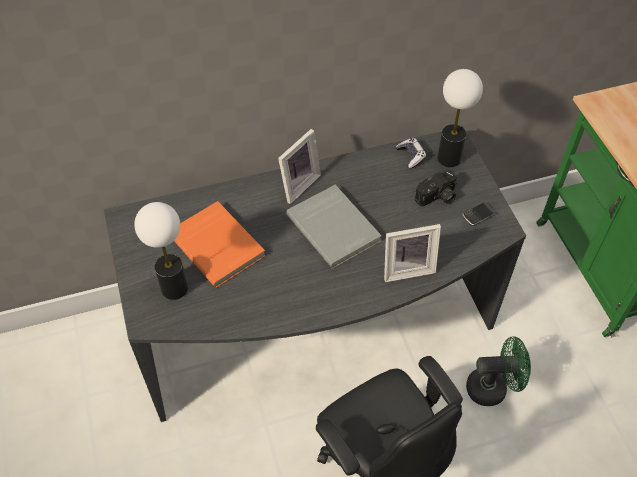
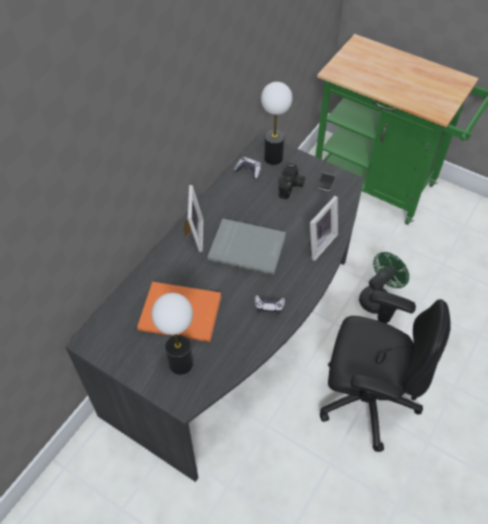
camera: 40 degrees left, 0 degrees up
none -> game controller [254,295,285,314]

